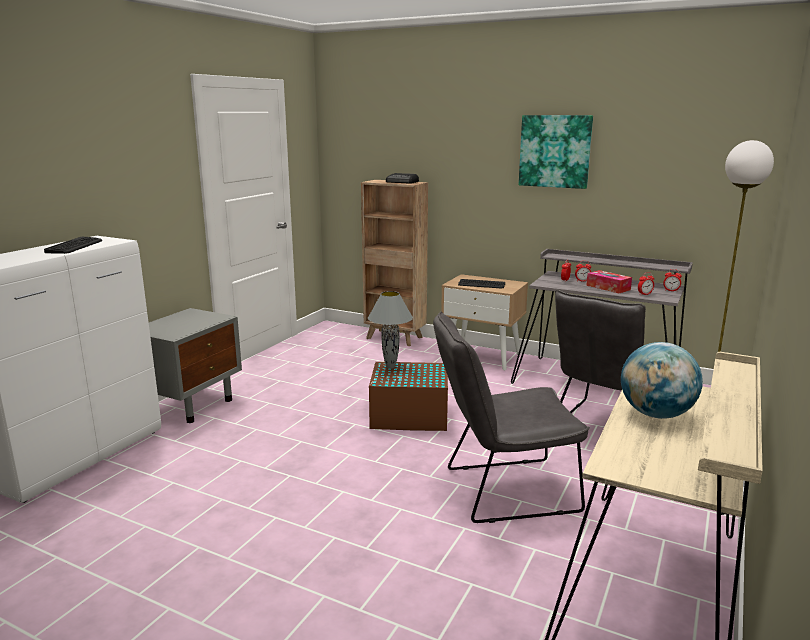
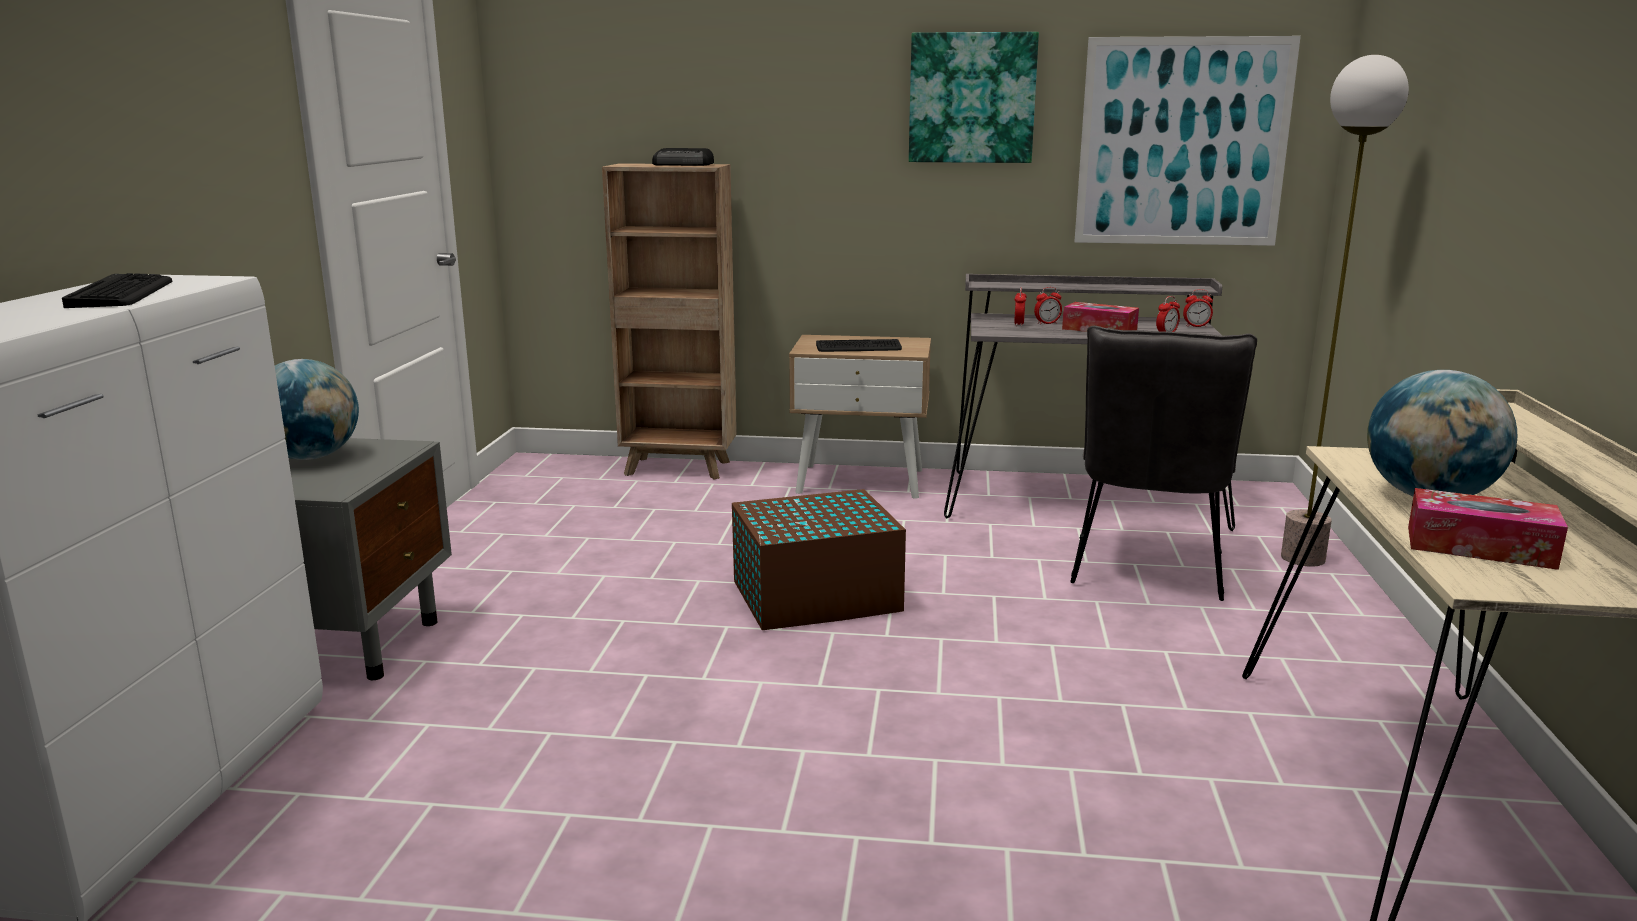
camera: 20 degrees left, 0 degrees up
grey table lamp [368,291,413,369] -> none
grey chair [433,311,590,523] -> none
none -> globe [275,359,359,460]
none -> picture [1075,36,1301,246]
none -> tissue box [1408,488,1568,570]

